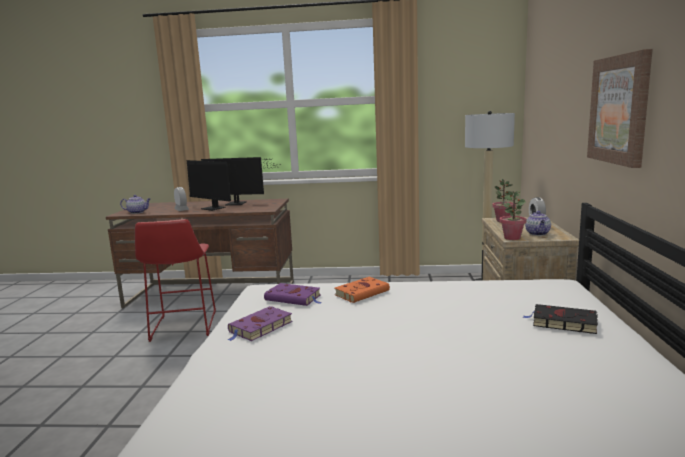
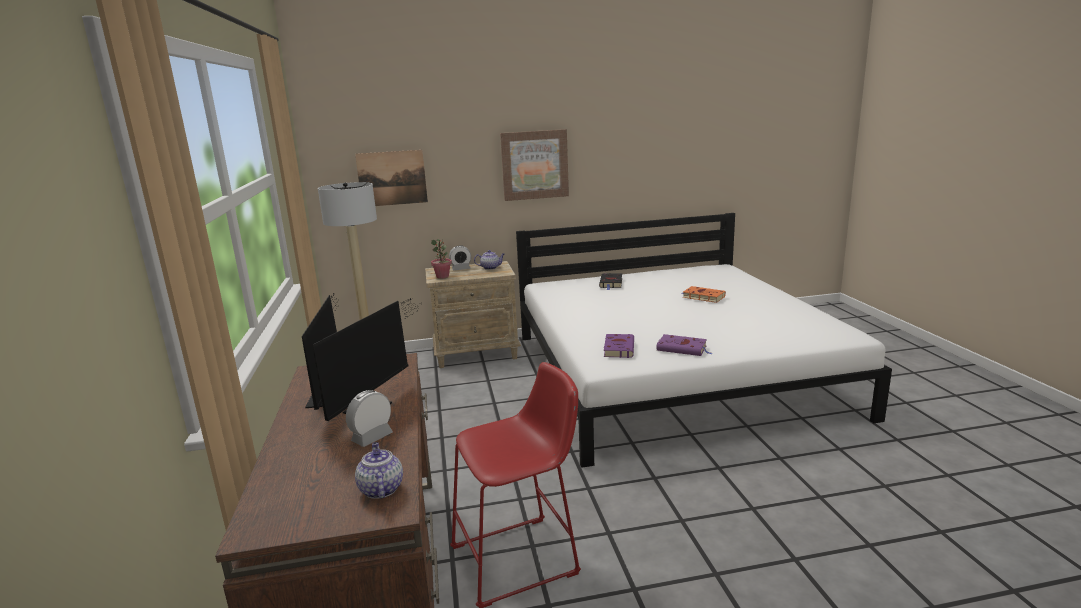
camera: 105 degrees left, 5 degrees up
orange book [335,277,390,303] -> orange book moved to [681,286,726,303]
potted plant [500,191,526,240] -> none
none -> picture [355,150,428,206]

